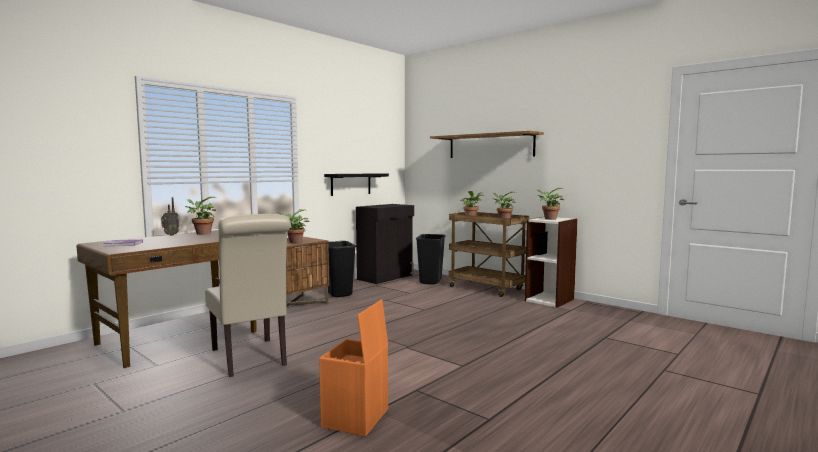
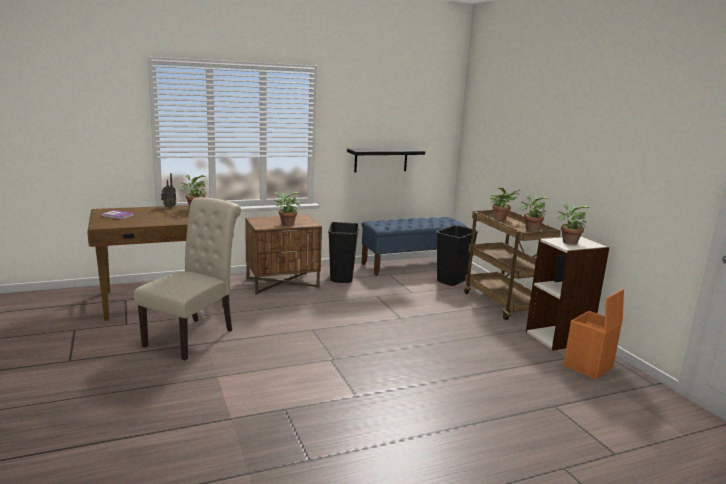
camera: 25 degrees right, 10 degrees up
beige chair [205,214,290,377] -> beige chair turned 150 degrees counterclockwise [134,197,241,360]
orange storage box [319,299,388,436] -> orange storage box moved to [563,289,624,380]
black cabinet [356,204,414,284] -> blue bench [362,217,468,276]
shelf [430,131,544,158] -> none

